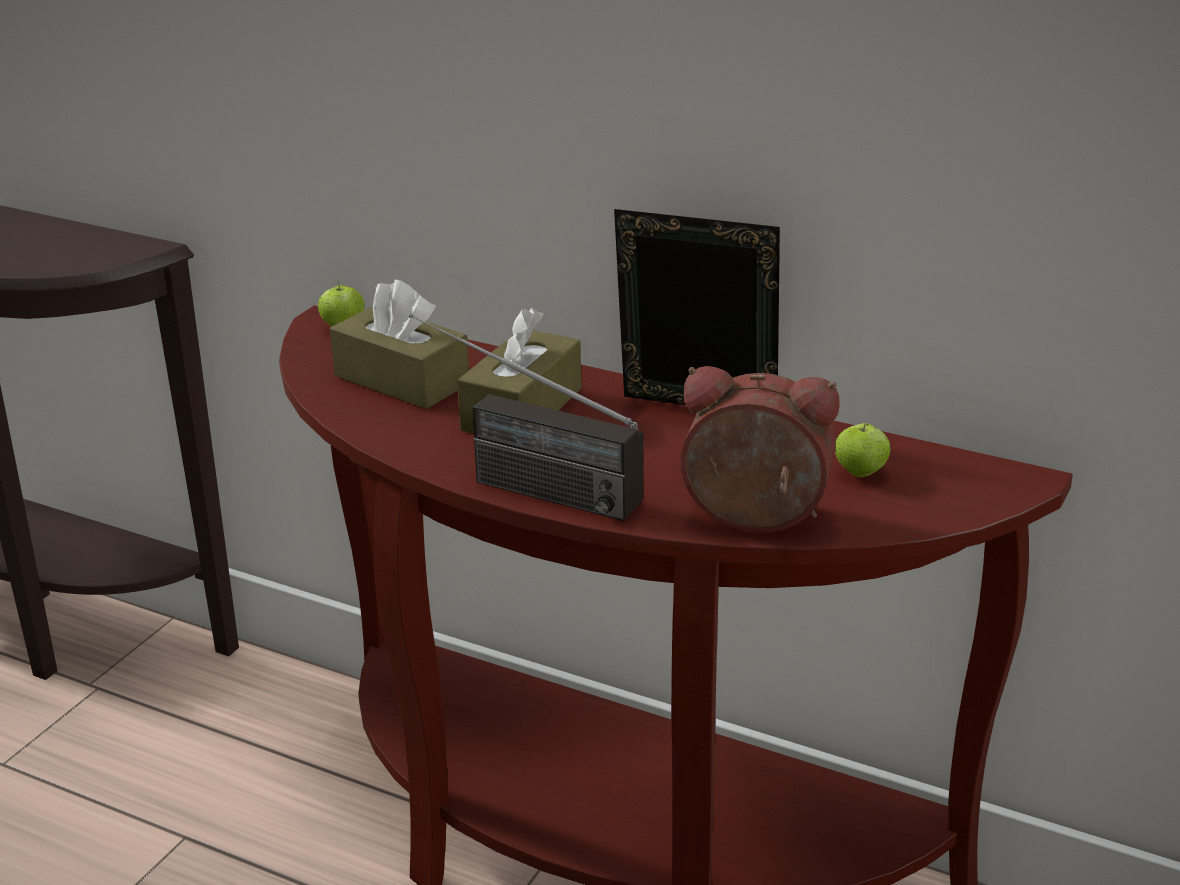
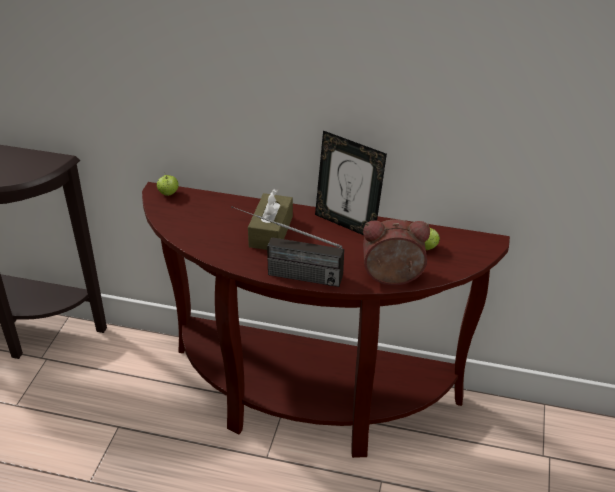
camera: 15 degrees left, 10 degrees up
brown tissue box [330,280,469,409] -> none
picture frame [614,209,780,405] -> picture frame turned 150 degrees counterclockwise [315,131,387,235]

